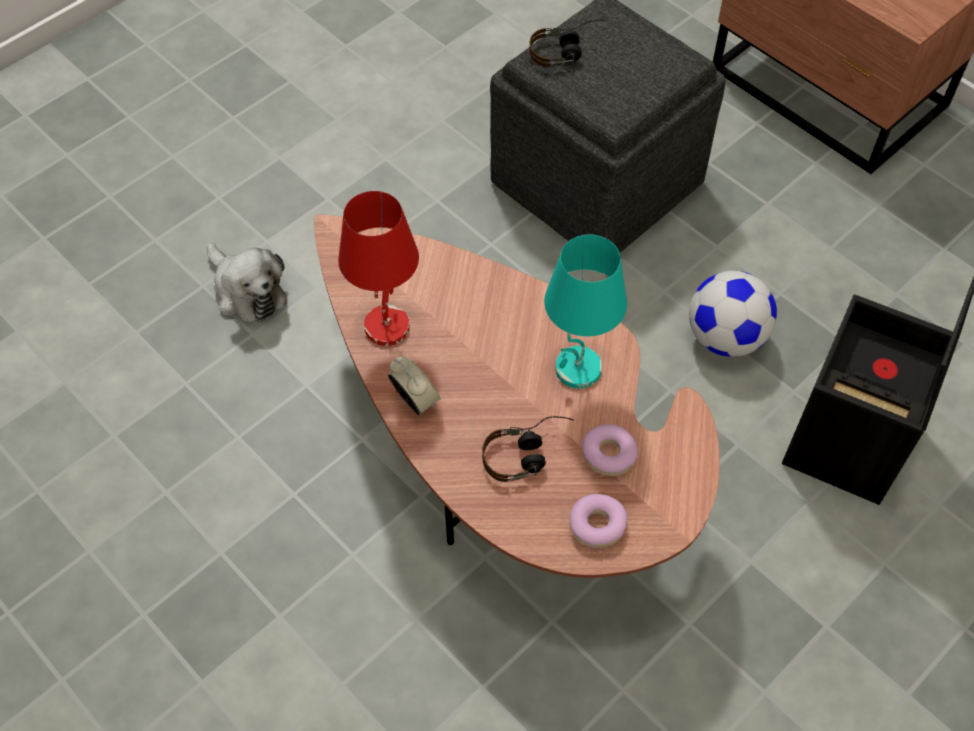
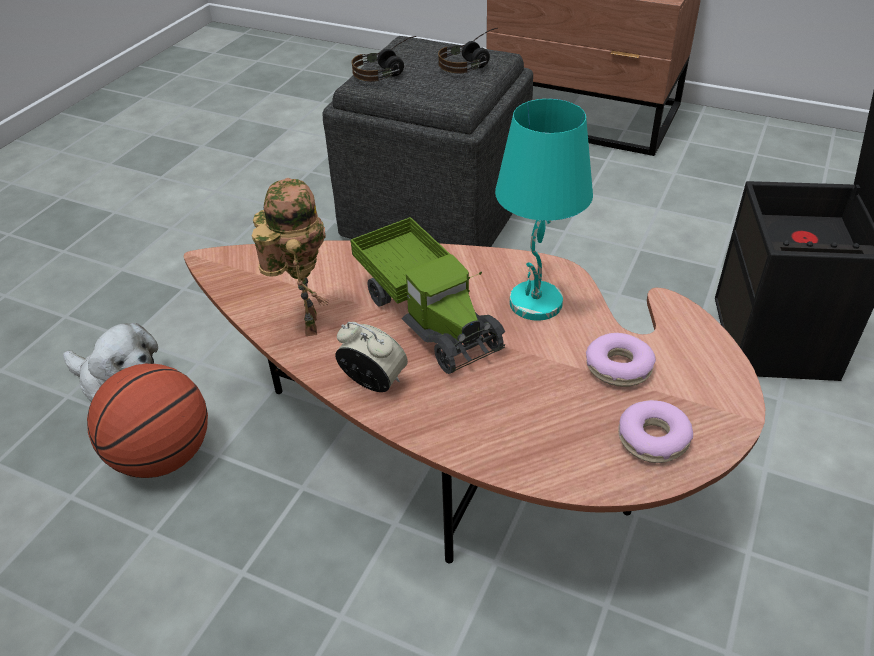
camera: 20 degrees left, 15 degrees down
red table lamp [338,191,419,346] -> toy robot [252,178,329,336]
headphones [482,416,573,482] -> headphones moved to [438,28,498,74]
football [689,271,777,357] -> none
none -> basketball [87,364,208,478]
none -> toy truck [350,217,506,374]

